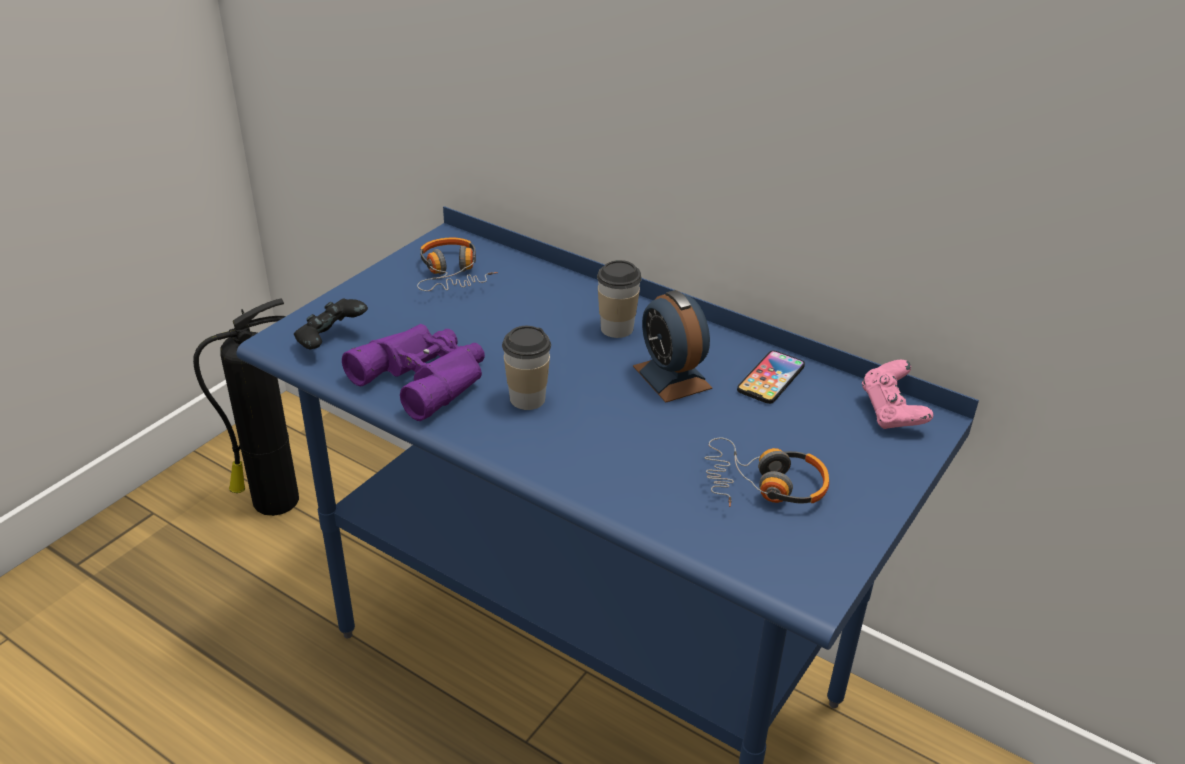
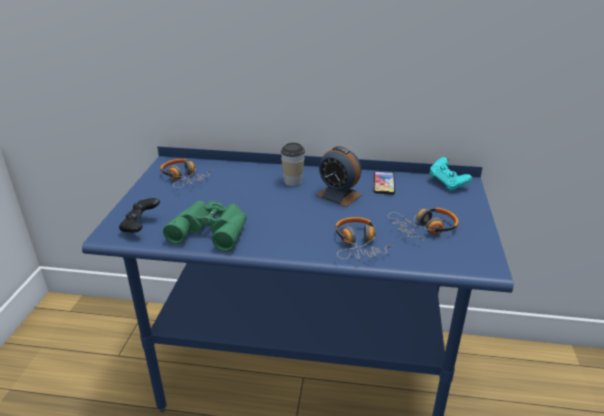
camera: 25 degrees left, 5 degrees down
fire extinguisher [193,298,299,516] -> none
purple binoculars [342,324,485,421] -> green binoculars [163,201,247,252]
cup [502,326,551,410] -> none
pink game controller [862,360,933,429] -> turquoise game controller [429,157,472,191]
none -> headphones [335,217,394,259]

